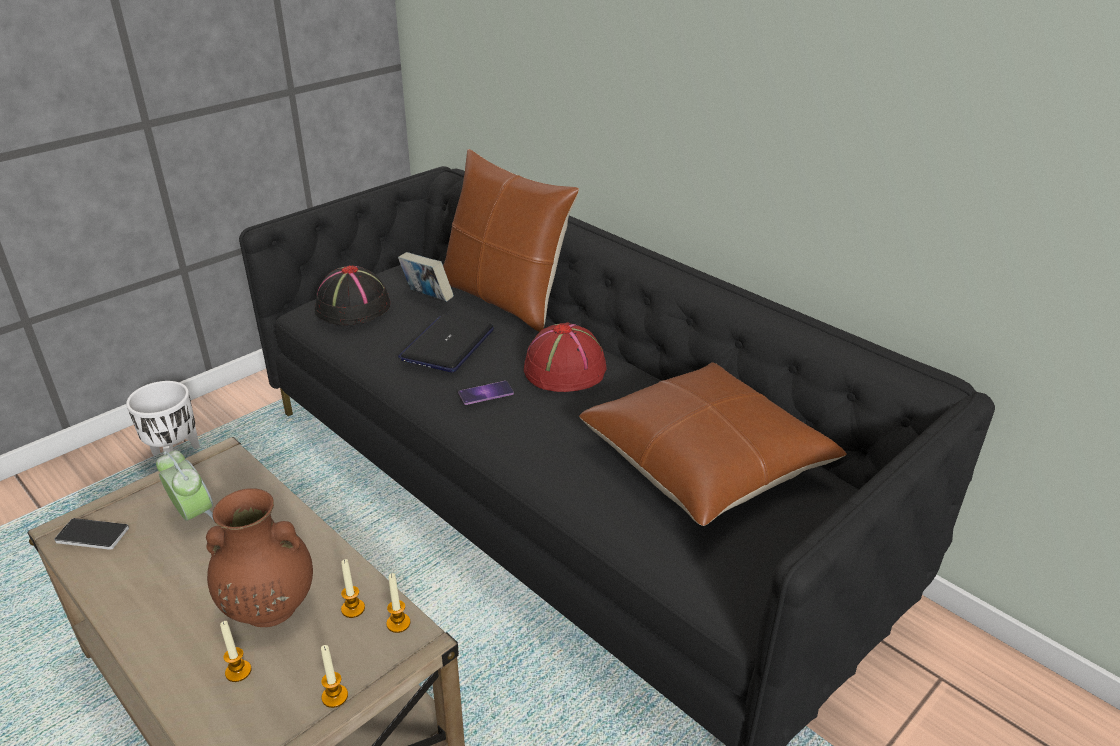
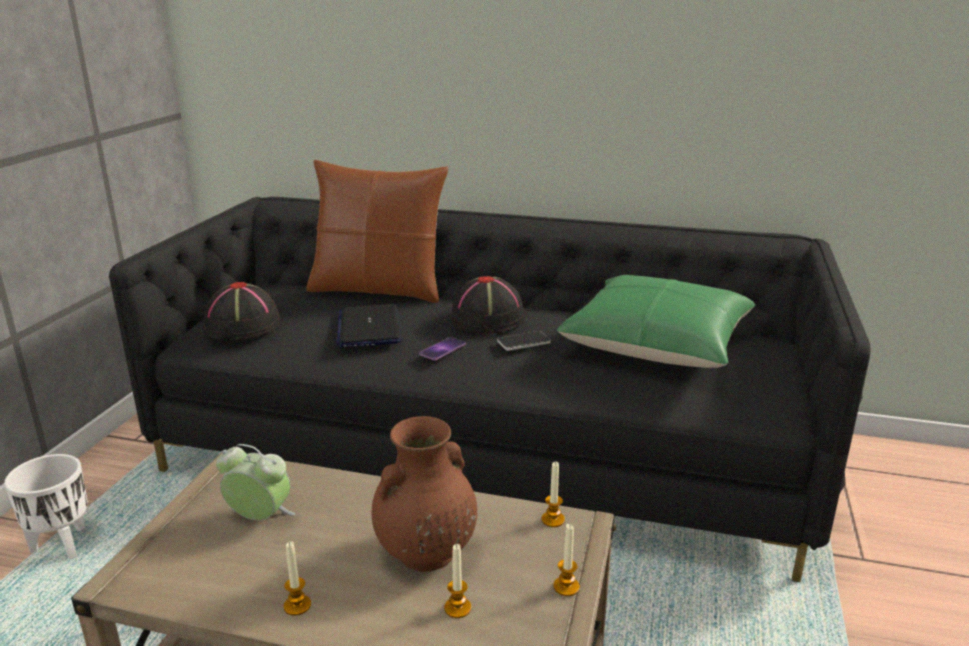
camera: 30 degrees left, 10 degrees down
phone [54,518,129,550] -> phone moved to [497,331,550,351]
candle [341,559,365,618] -> candle moved to [284,541,311,616]
book [398,252,454,301] -> none
red hat [524,322,607,392] -> black hat [451,276,526,334]
brown pillow [579,362,847,526] -> green pillow [557,275,755,368]

